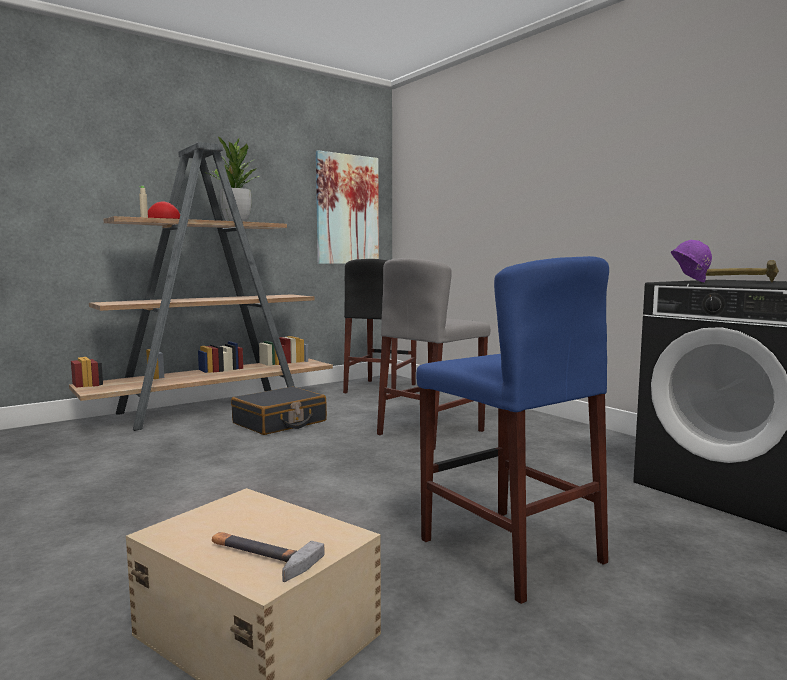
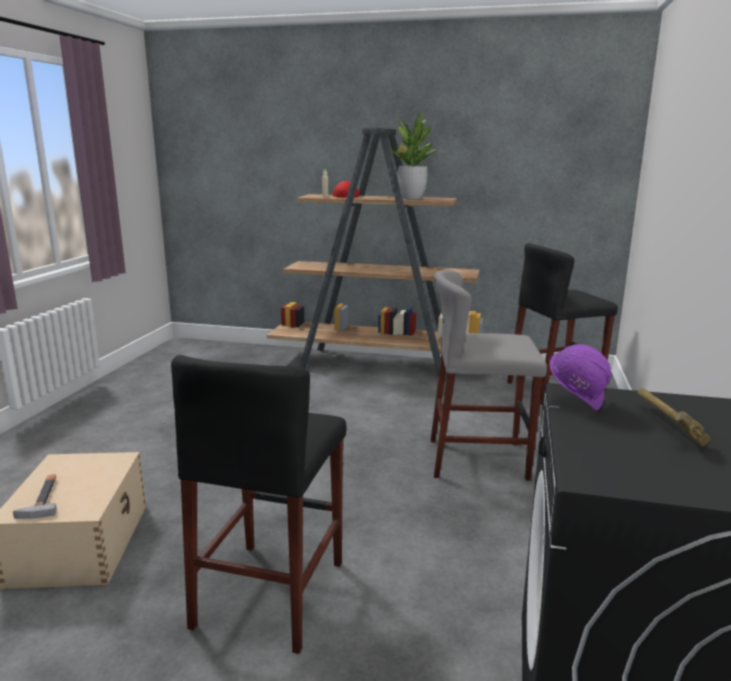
camera: 50 degrees right, 10 degrees up
black suitcase [231,387,327,435] -> none
picture [316,150,379,264] -> none
blue stool [416,256,609,604] -> black stool [171,355,347,654]

